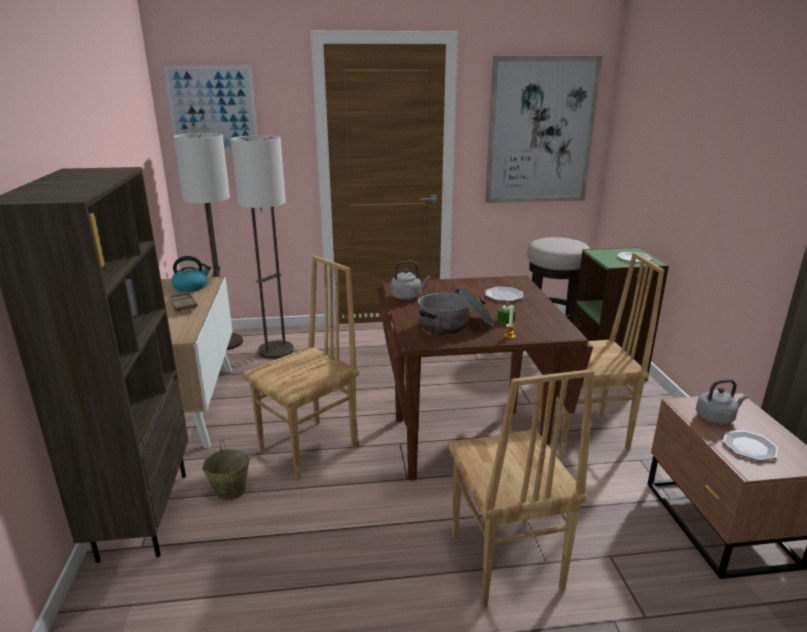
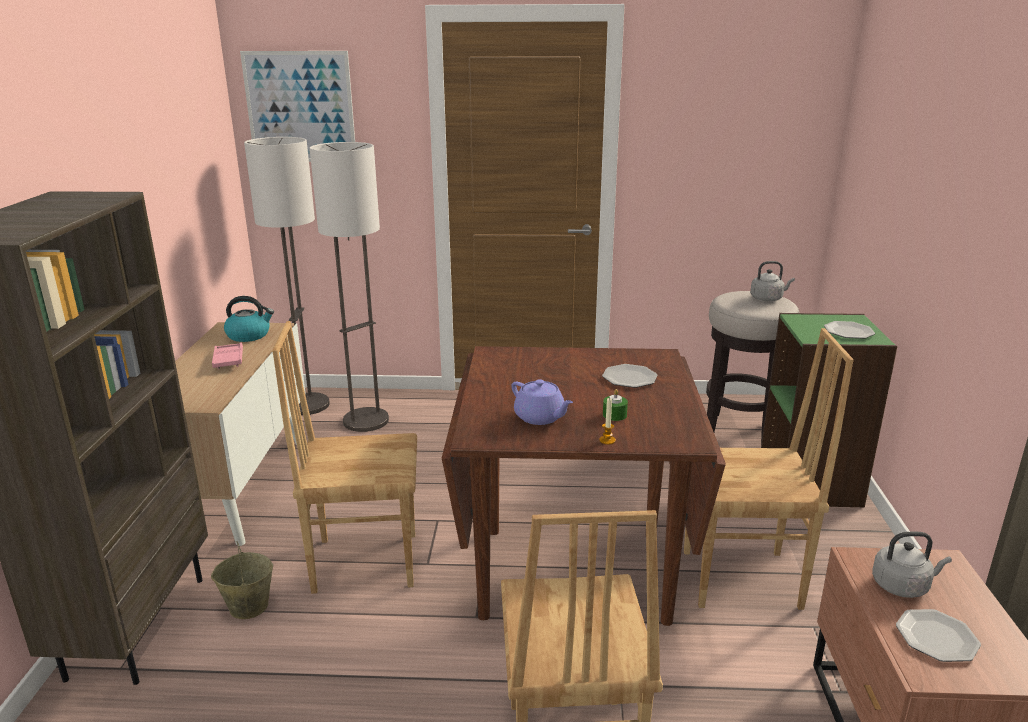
camera: 10 degrees right, 0 degrees up
brown tray [169,292,198,312] -> pink tray [212,343,243,369]
brown chair [242,255,359,481] -> brown chair turned 150 degrees counterclockwise [272,321,417,594]
grey kettle [390,261,430,300] -> grey kettle moved to [750,261,795,301]
cooking pot [418,287,494,335] -> purple teapot [512,379,573,425]
picture [485,56,602,203] -> none

